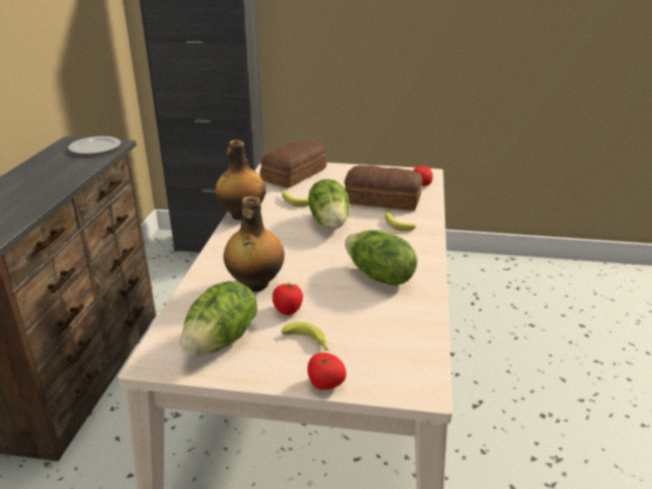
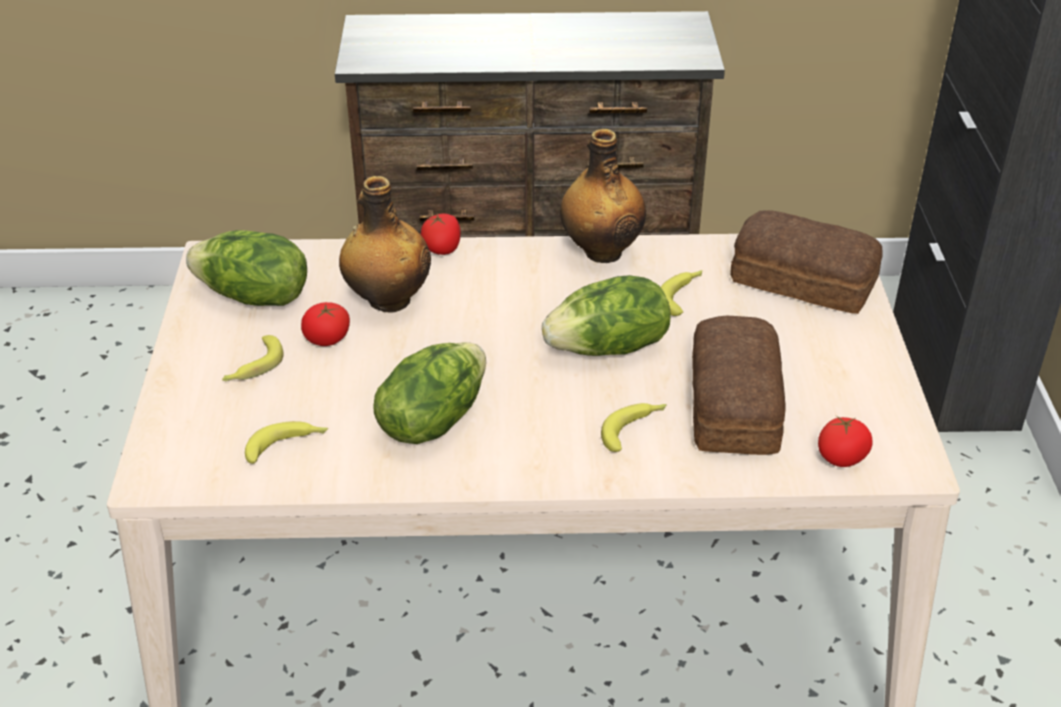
camera: 80 degrees right, 10 degrees up
plate [68,136,121,154] -> none
tomato [307,353,346,390] -> tomato moved to [421,213,461,255]
none -> banana [245,421,328,464]

